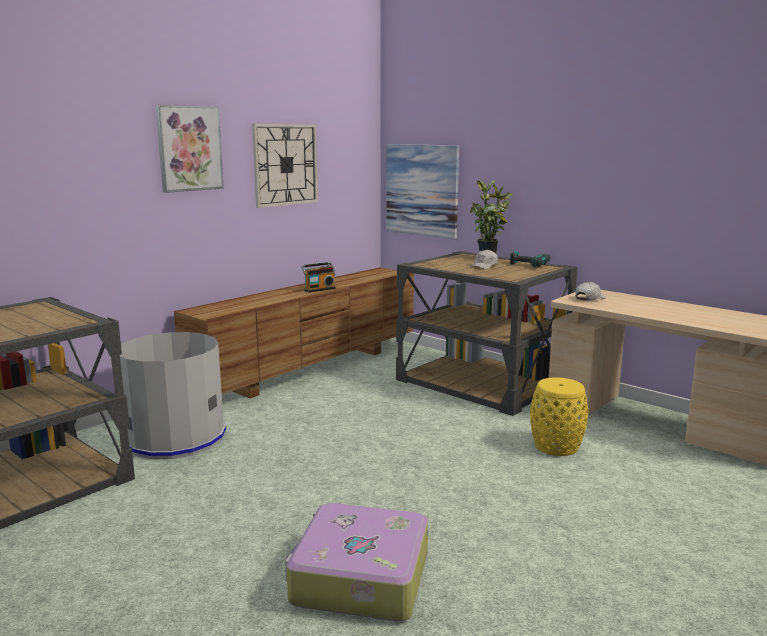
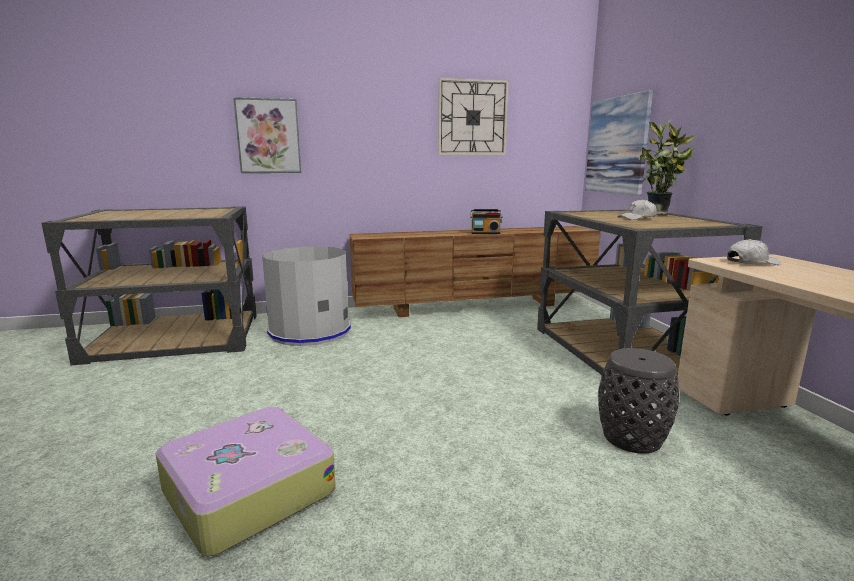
camera: 35 degrees right, 0 degrees up
picture [156,105,224,193] -> picture moved to [233,97,301,173]
power drill [510,251,551,267] -> none
yellow stool [530,377,588,456] -> grey stool [598,348,679,453]

